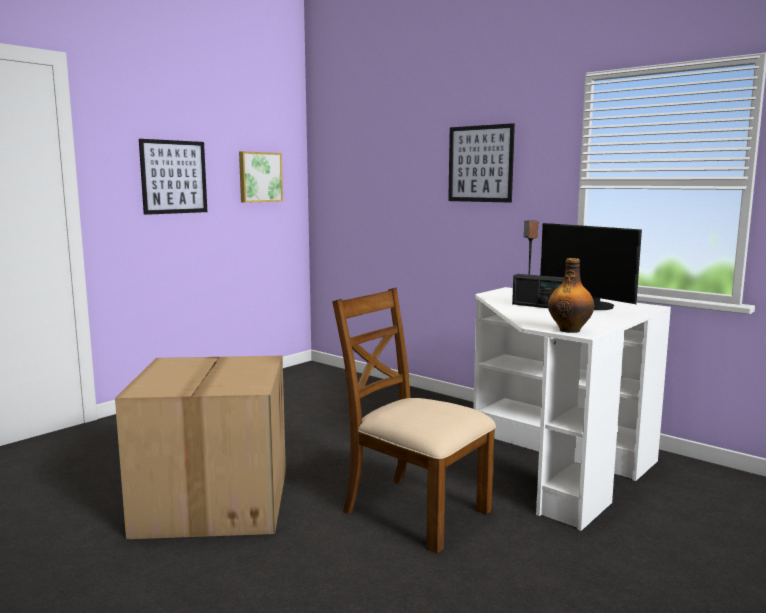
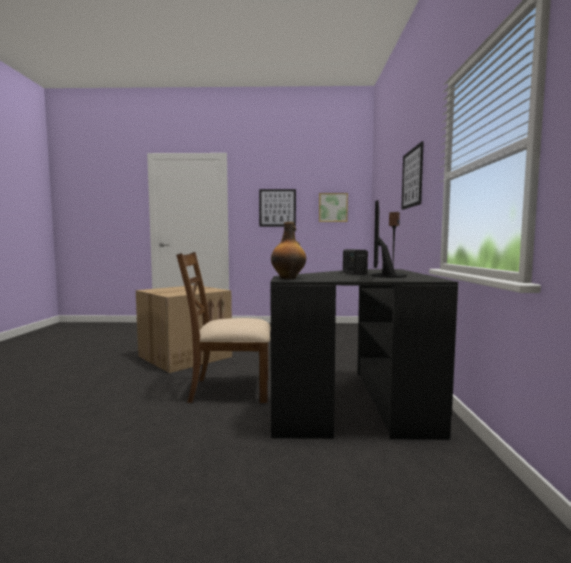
camera: 50 degrees right, 5 degrees down
brown chair [332,288,496,554] -> brown chair turned 90 degrees counterclockwise [176,252,271,403]
white desk [473,287,671,531] -> black desk [270,269,458,440]

